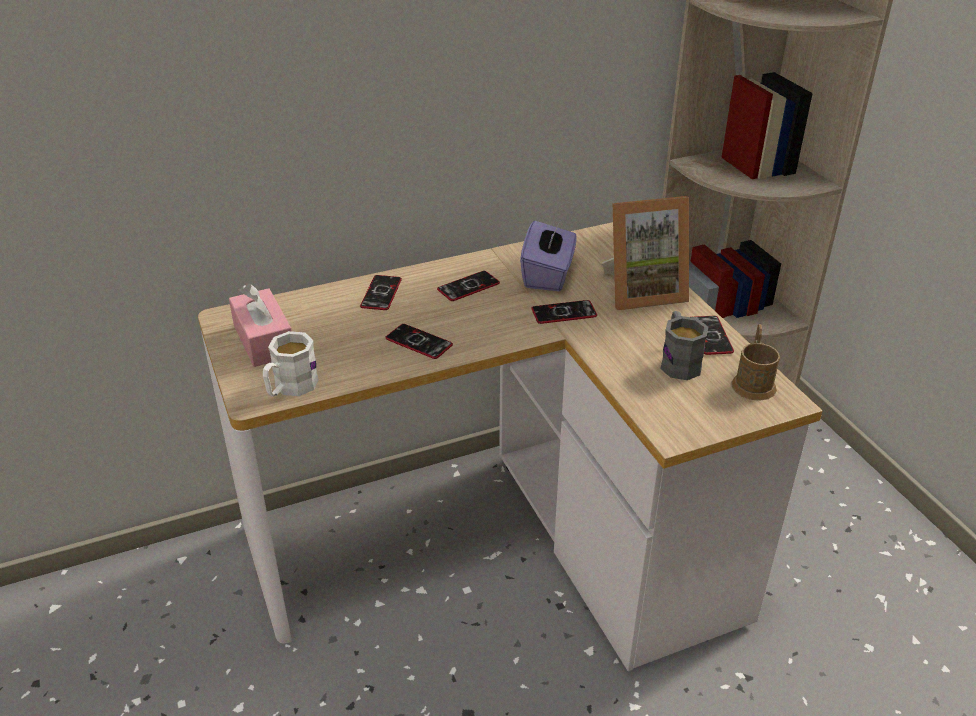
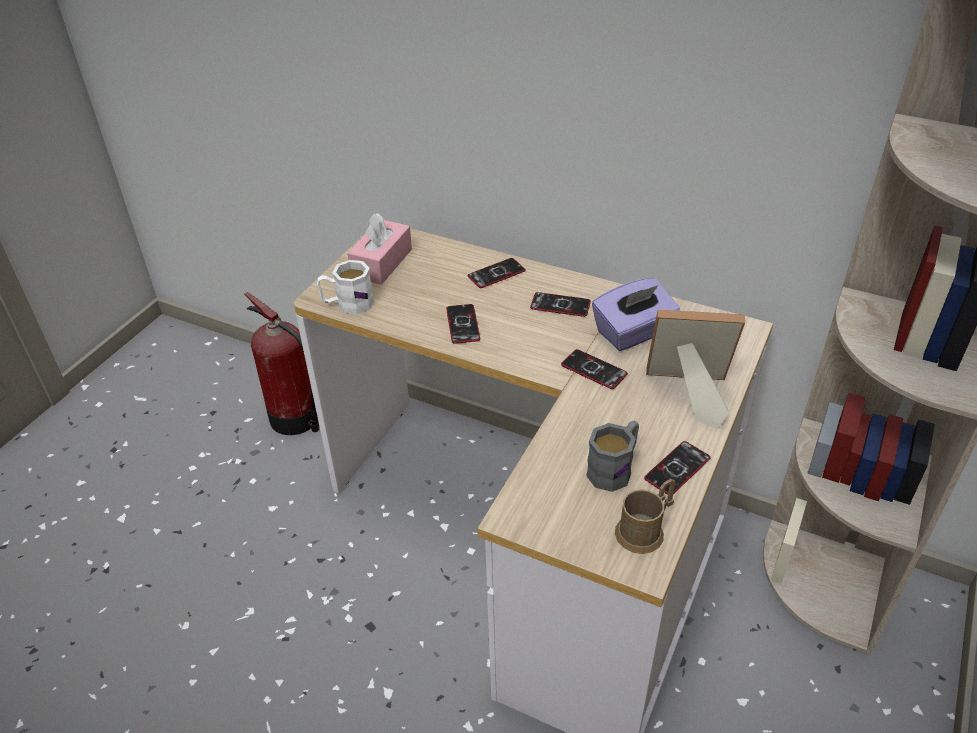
camera: 50 degrees right, 5 degrees up
picture frame [602,196,689,310] -> picture frame turned 150 degrees clockwise [646,309,745,429]
none -> fire extinguisher [244,292,319,435]

